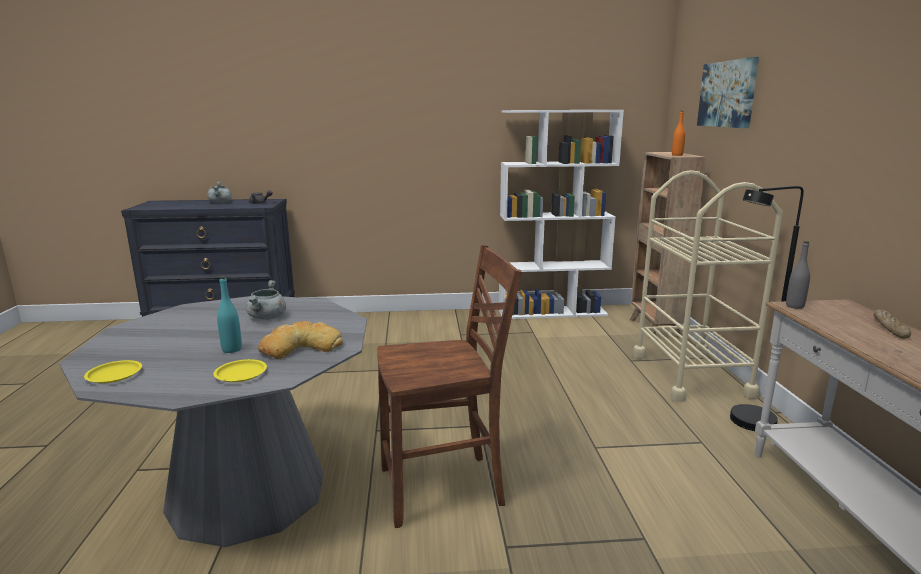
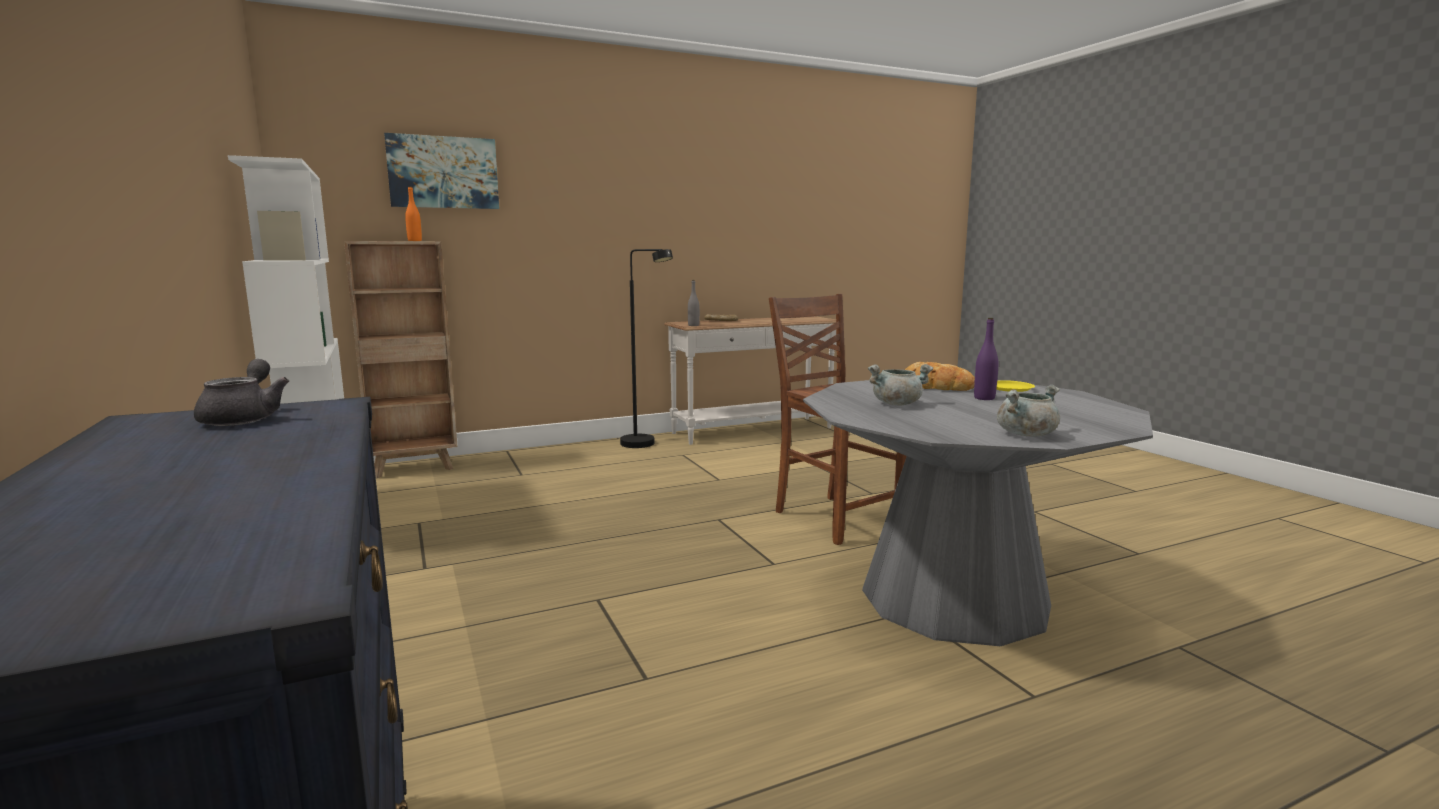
camera: 110 degrees left, 5 degrees down
yellow plate [84,360,142,383] -> none
grey cooking pot [207,181,232,203] -> grey cooking pot moved to [997,385,1060,437]
turquoise bottle [217,276,242,353] -> purple bottle [974,318,998,400]
beige cart [633,170,783,402] -> none

